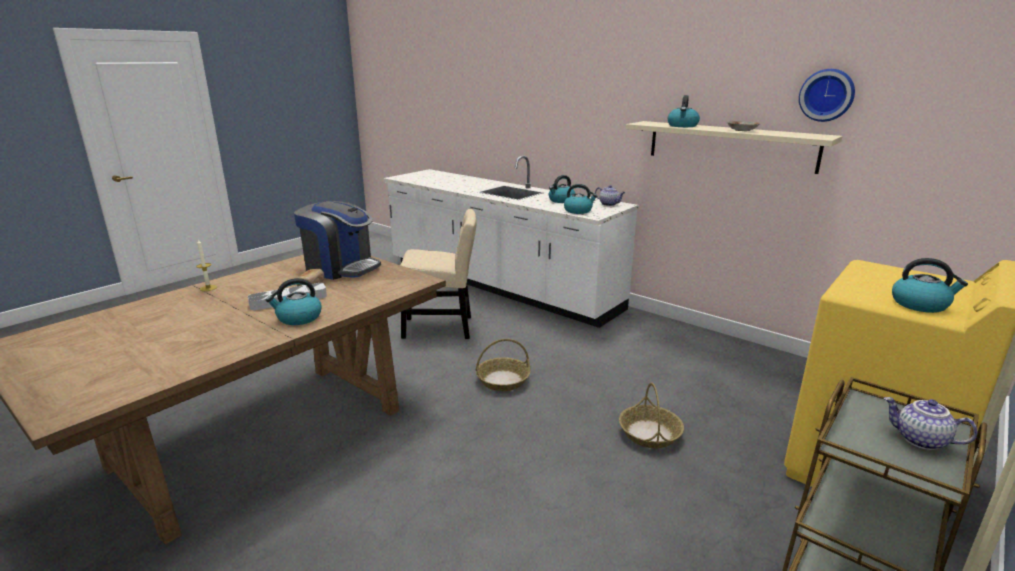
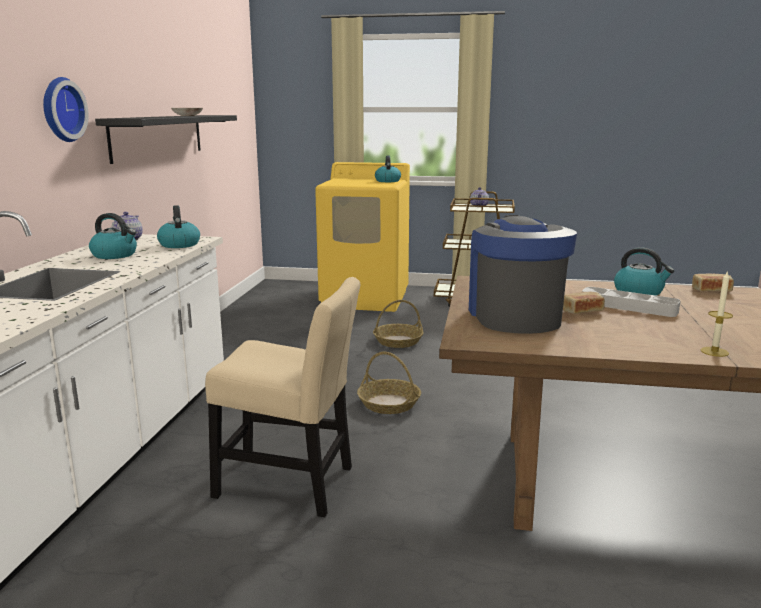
camera: 120 degrees left, 5 degrees down
beige chair [401,209,477,339] -> beige chair turned 135 degrees clockwise [205,277,360,517]
beige shelf [626,121,843,174] -> black shelf [95,115,237,164]
kettle [668,95,700,127] -> none
wall clock [799,69,855,122] -> wall clock moved to [43,77,89,142]
none -> bread [692,274,734,292]

